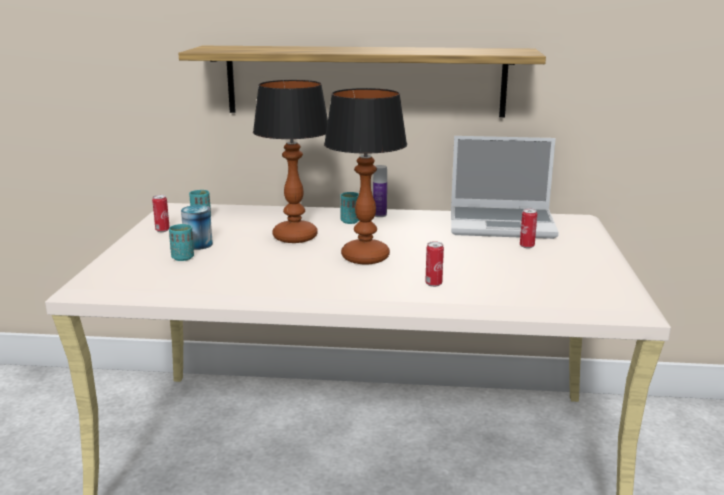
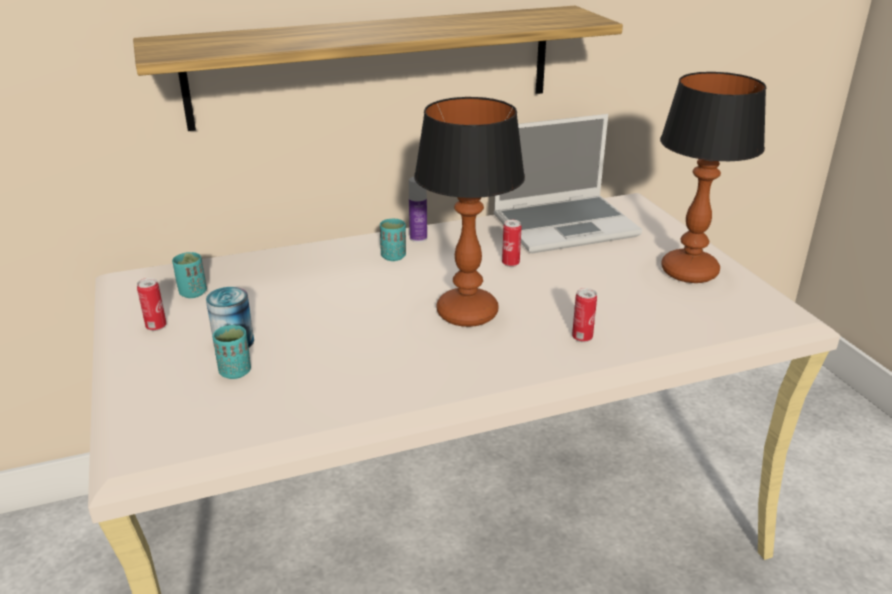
camera: 25 degrees left, 10 degrees up
table lamp [253,80,328,243] -> table lamp moved to [660,72,766,283]
can [520,209,537,248] -> can moved to [502,220,522,267]

